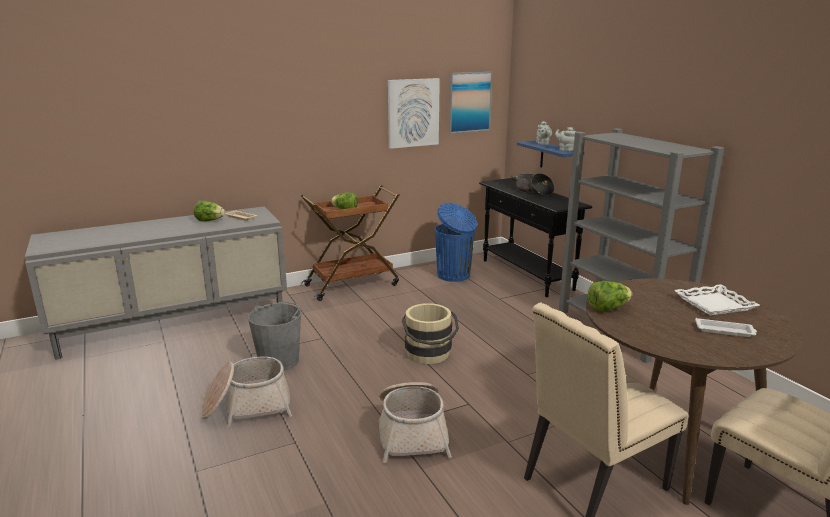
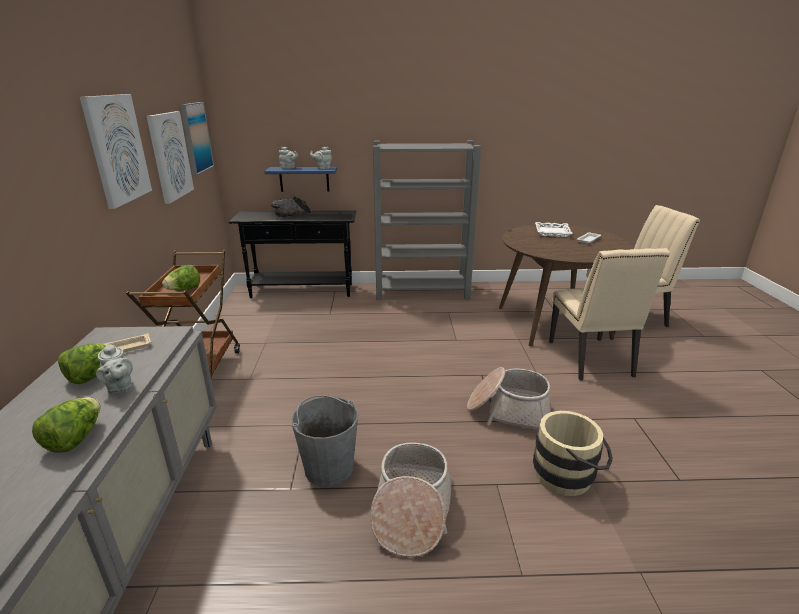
camera: 65 degrees left, 5 degrees up
beige bucket [402,303,459,364] -> beige bucket moved to [533,411,613,496]
blue trash can [435,203,477,282] -> none
lettuce [588,281,632,312] -> lettuce moved to [32,397,101,453]
none -> picture [80,94,152,209]
none -> grey teapot [96,343,133,393]

